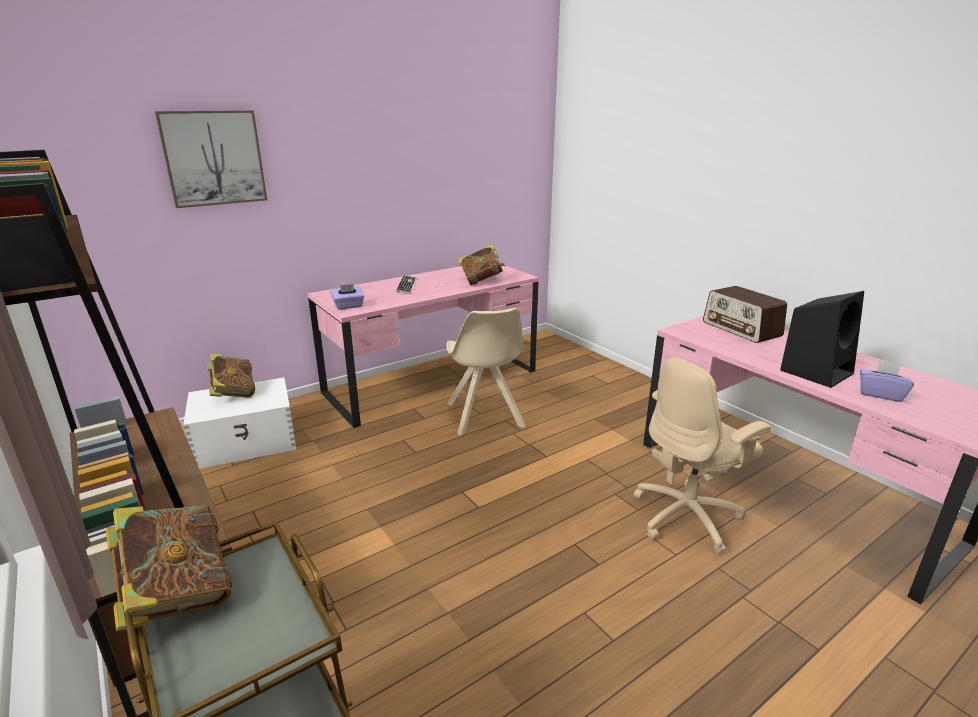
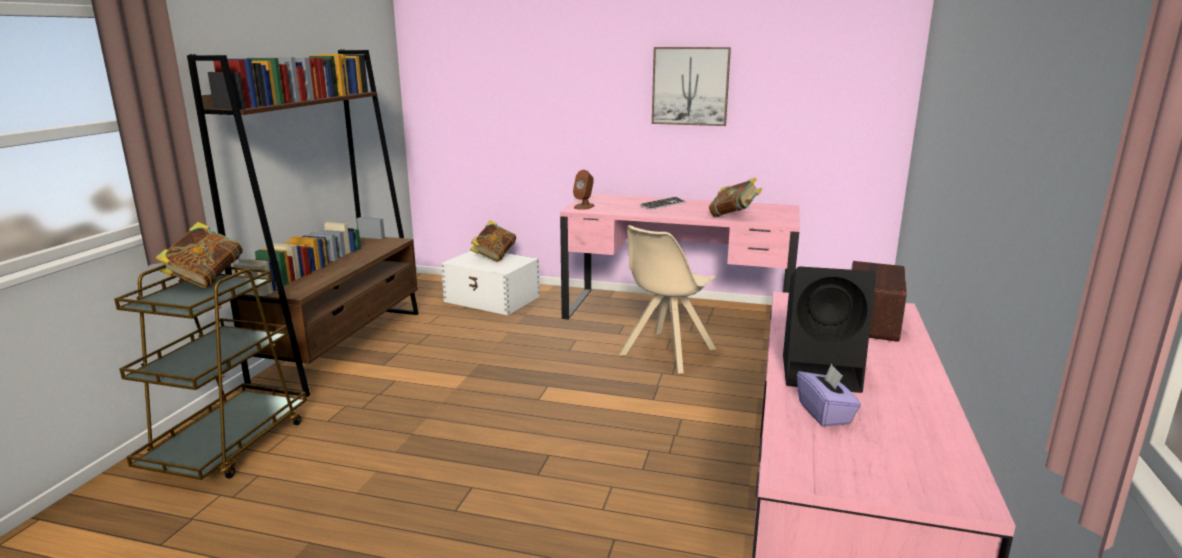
camera: 50 degrees right, 5 degrees down
picture [155,110,267,208] -> picture moved to [652,47,731,126]
purple tissue box [330,284,364,310] -> brown speaker [573,170,594,210]
beige office chair [634,357,771,555] -> none

